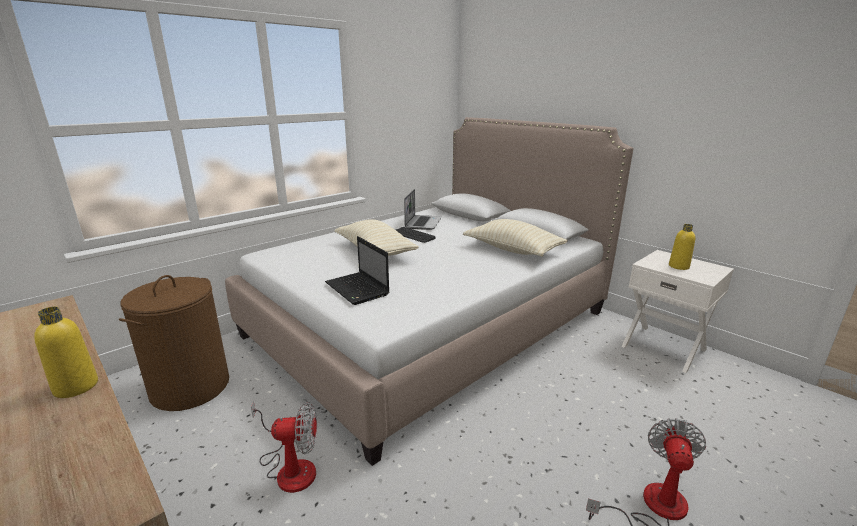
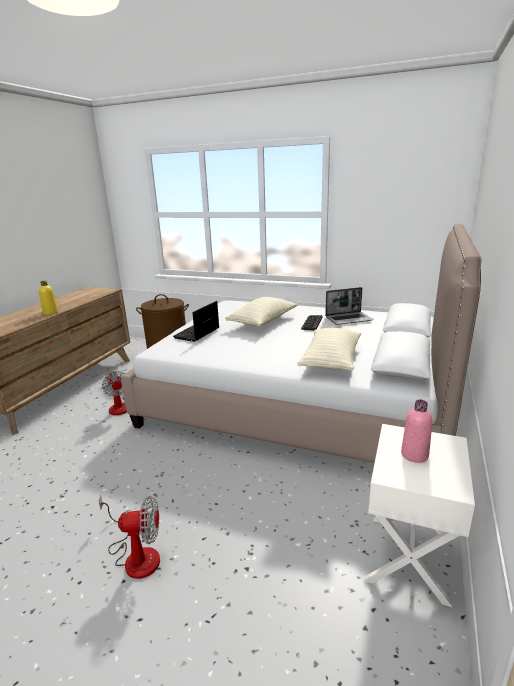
camera: 65 degrees right, 0 degrees up
yellow bottle [669,224,695,270] -> pink bottle [401,399,432,463]

